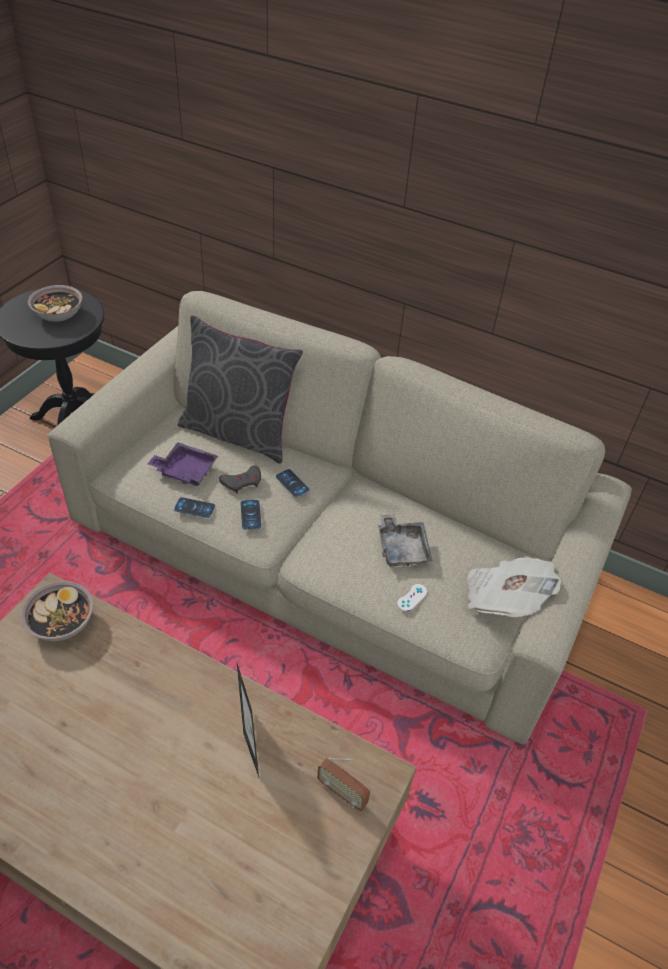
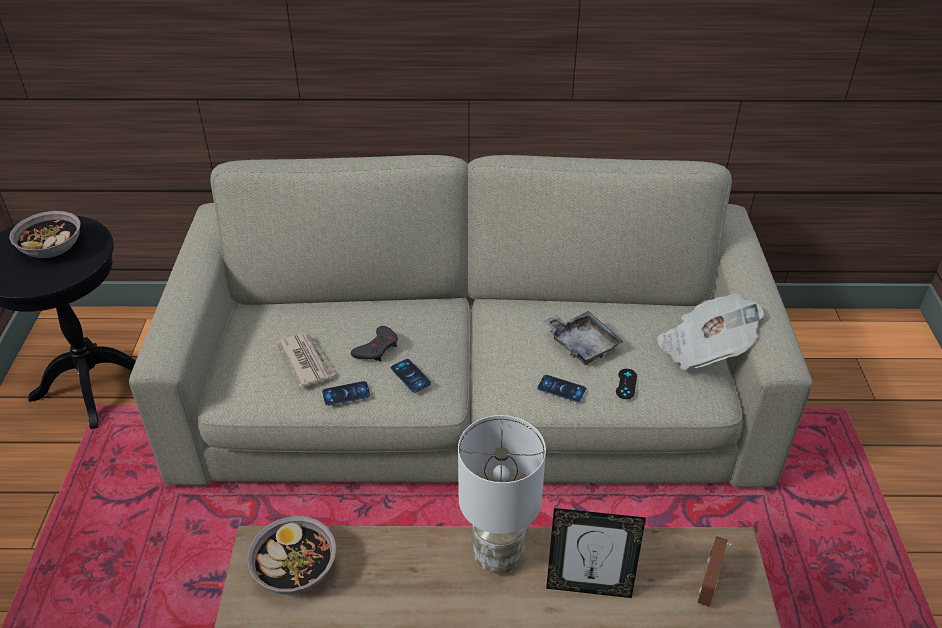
camera: 25 degrees left, 5 degrees down
purple tray [147,442,218,486] -> newspaper [277,333,336,388]
grey pillow [178,315,303,464] -> none
picture frame [237,664,259,777] -> picture frame turned 135 degrees clockwise [546,508,646,598]
phone [276,469,310,497] -> phone moved to [537,375,586,402]
radio [317,758,370,811] -> radio turned 105 degrees clockwise [697,536,731,607]
white game controller [397,584,427,611] -> black game controller [616,369,637,399]
none -> white table lamp [458,415,546,574]

